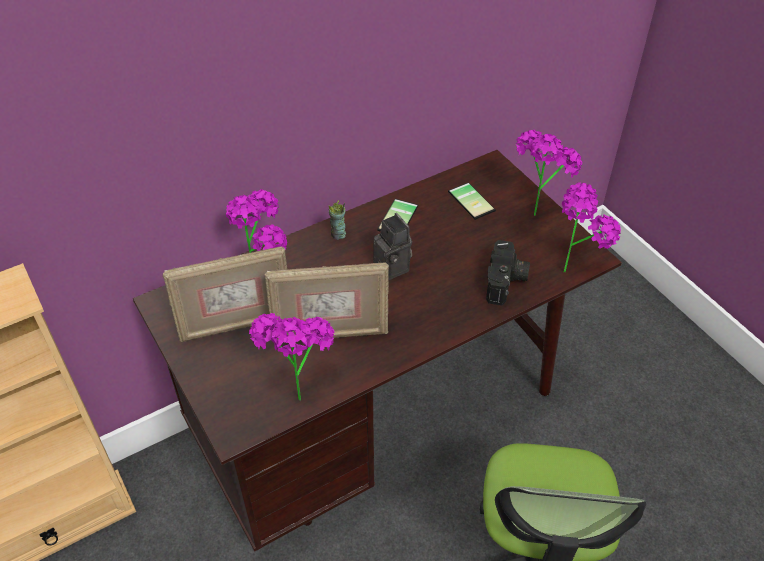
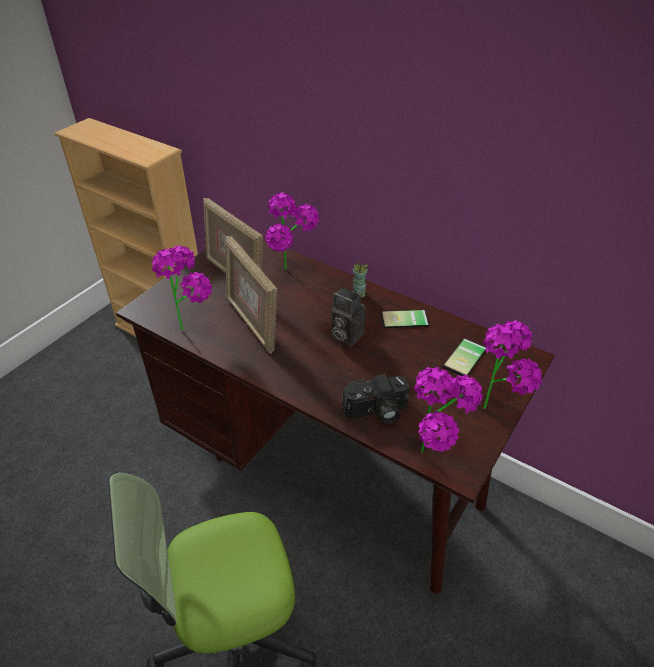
camera: 65 degrees right, 5 degrees down
camera [373,213,412,280] -> camera turned 90 degrees clockwise [331,287,366,346]

